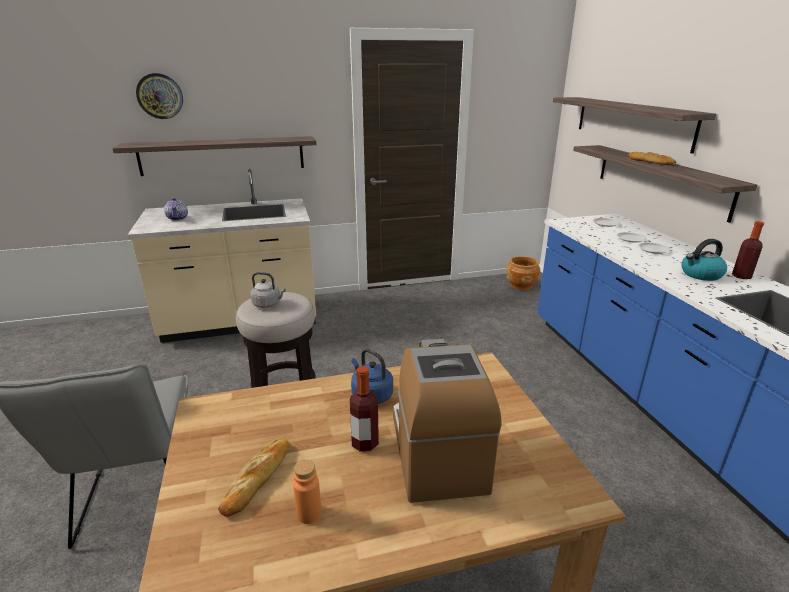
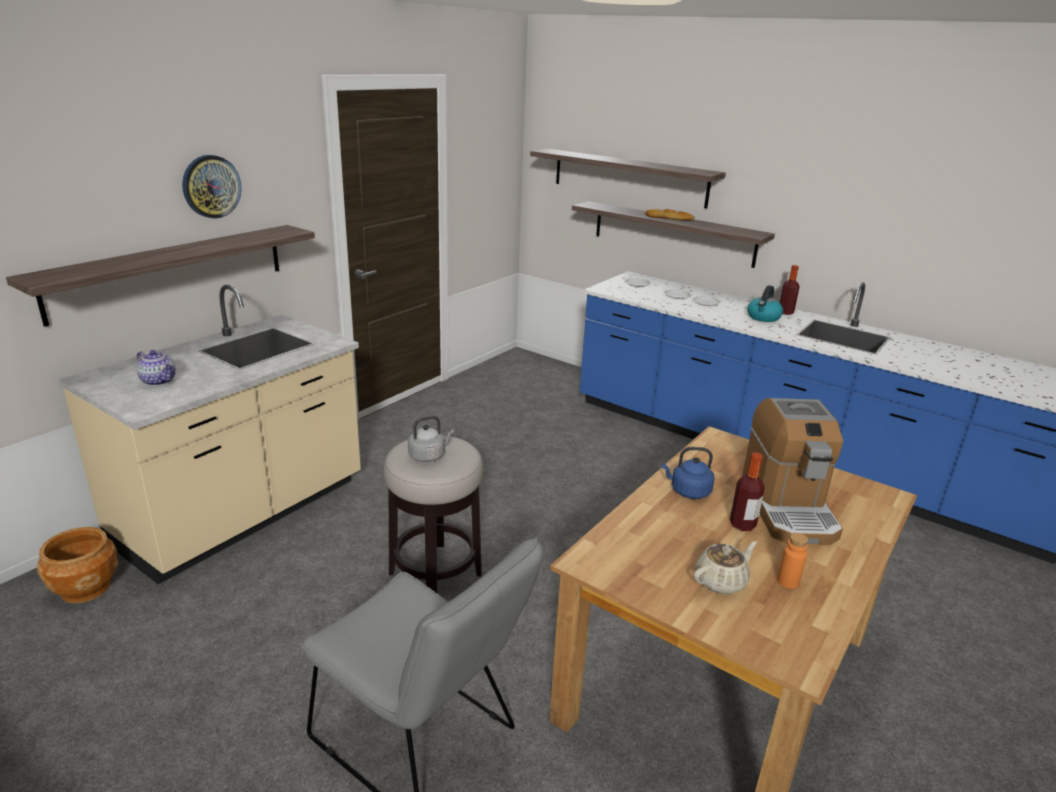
camera: 40 degrees left, 0 degrees up
wall clock [136,73,183,119] -> wall clock moved to [182,155,242,219]
bread [218,437,289,517] -> beige teapot [694,541,757,594]
coffee machine [393,339,502,503] -> coffee machine turned 135 degrees counterclockwise [742,398,843,545]
brown planter [506,256,540,290] -> brown planter moved to [37,527,118,603]

